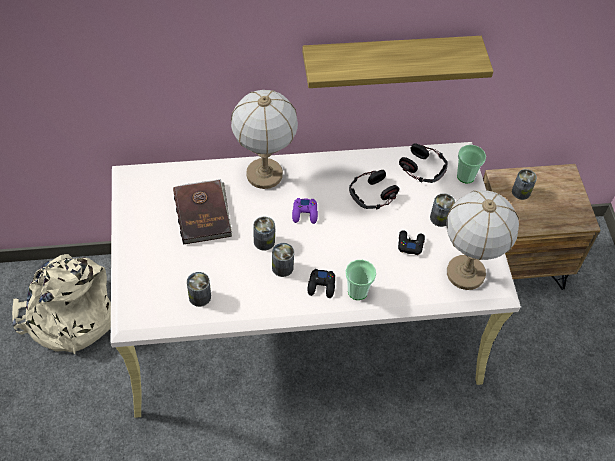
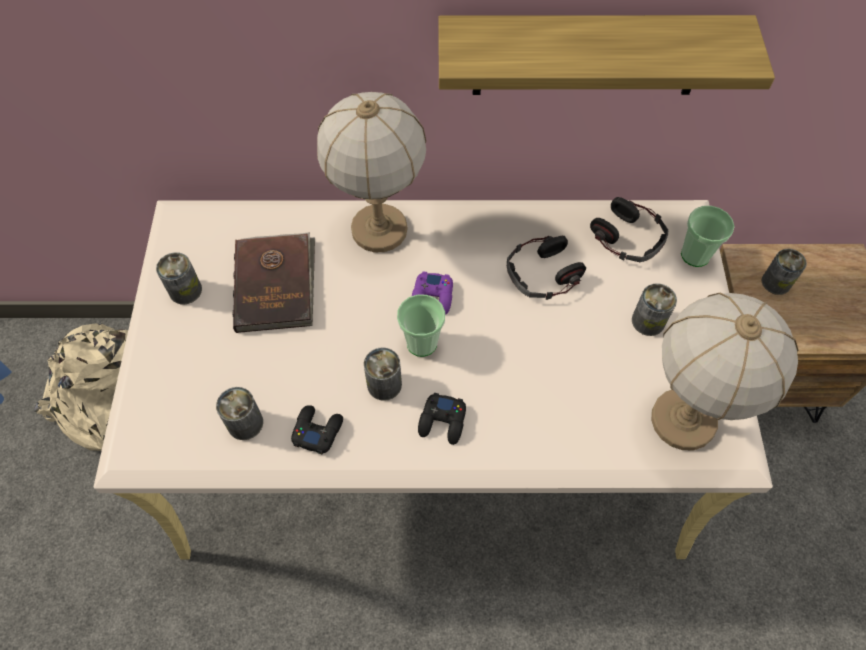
camera: 10 degrees right, 5 degrees up
can [253,217,275,250] -> can moved to [156,252,202,304]
cup [345,260,376,300] -> cup moved to [397,295,445,357]
black game controller [398,230,425,255] -> black game controller moved to [291,405,343,454]

